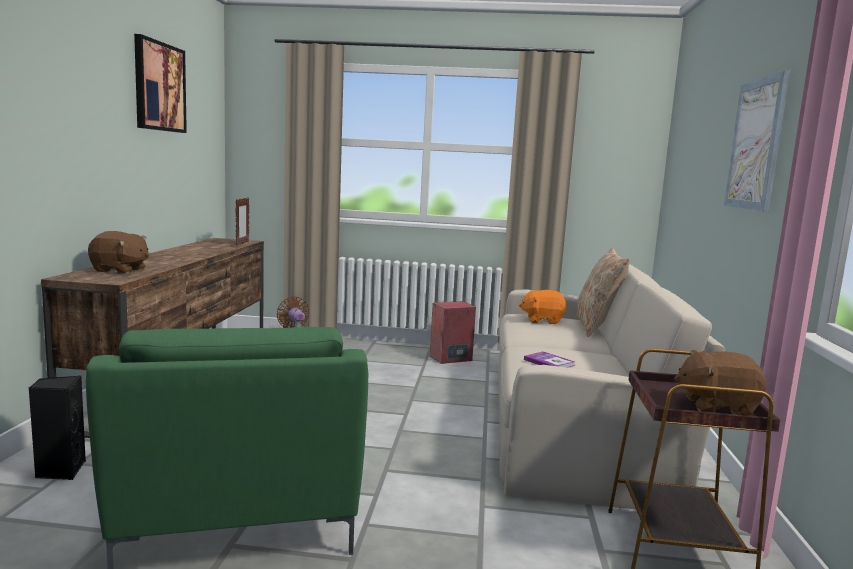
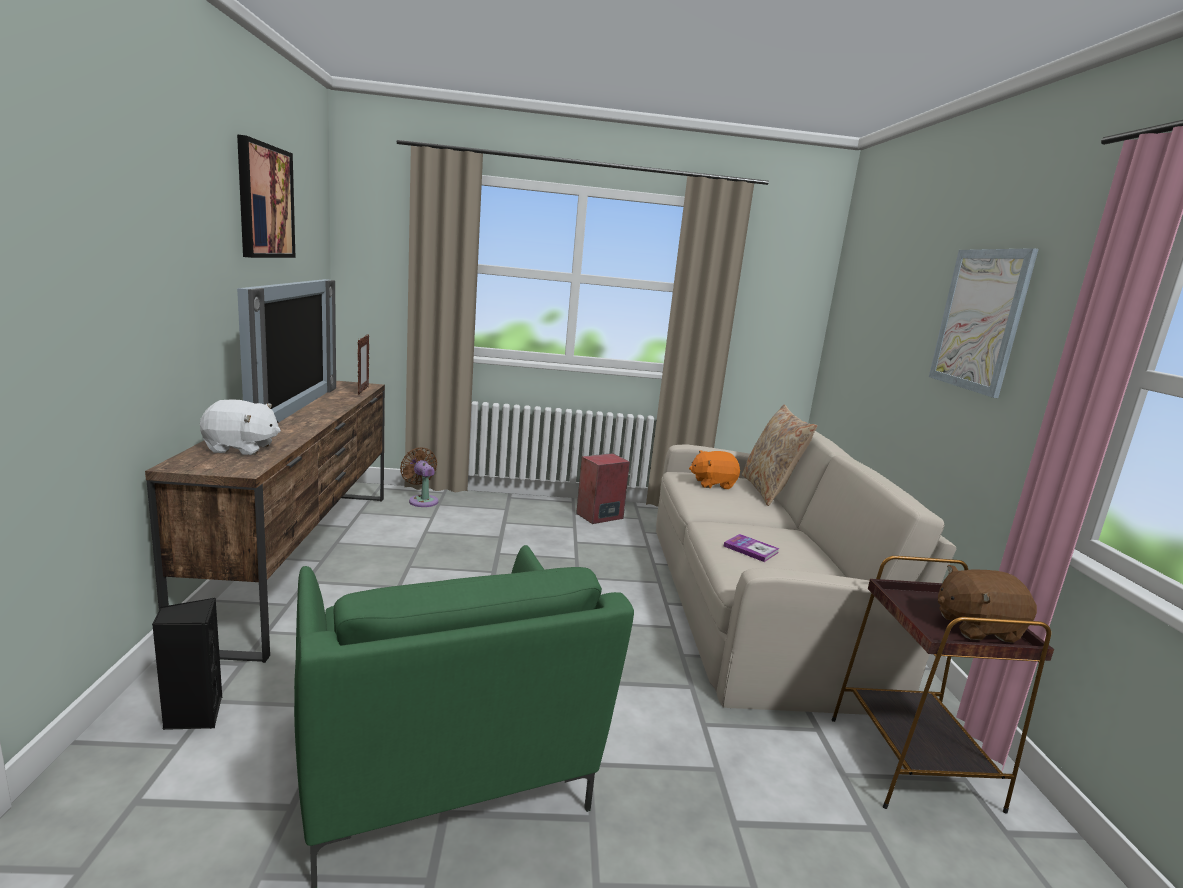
camera: 10 degrees left, 5 degrees up
brown plush toy [88,231,149,274] -> white plush toy [200,399,281,455]
none -> television [237,279,336,423]

